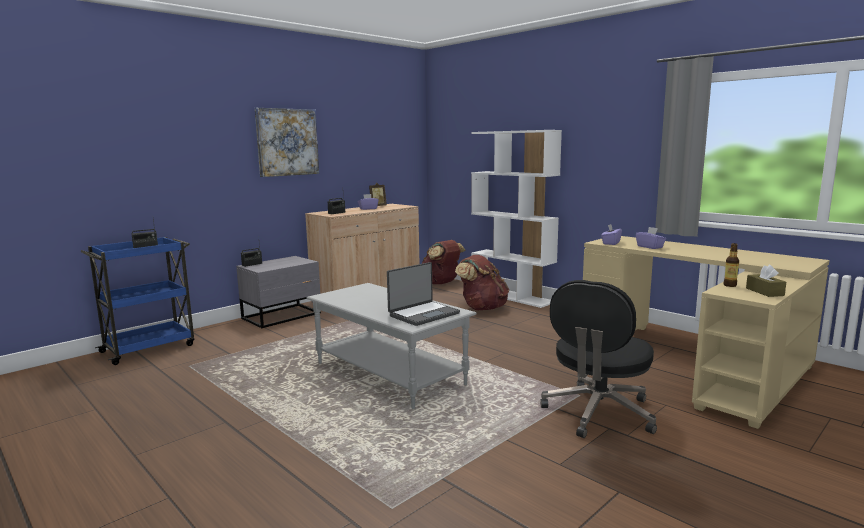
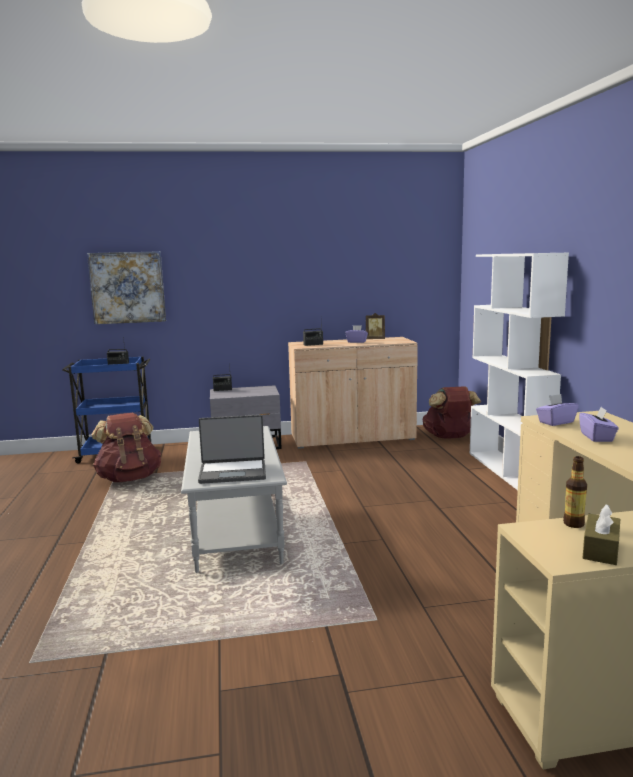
camera: 35 degrees right, 0 degrees up
picture [255,108,319,177] -> picture moved to [87,251,166,324]
brown backpack [455,255,509,310] -> brown backpack moved to [92,413,161,482]
black office chair [540,280,657,438] -> none

